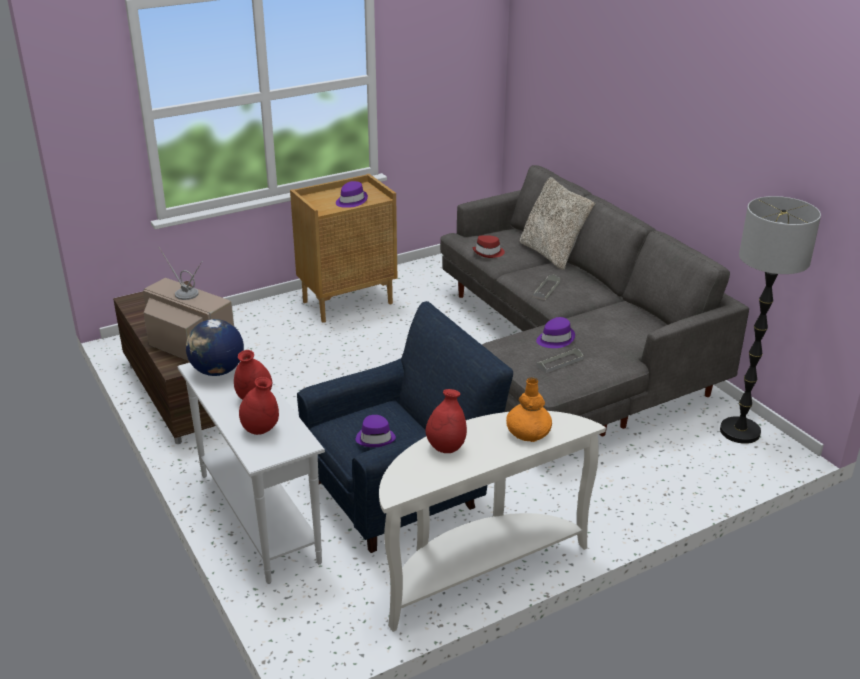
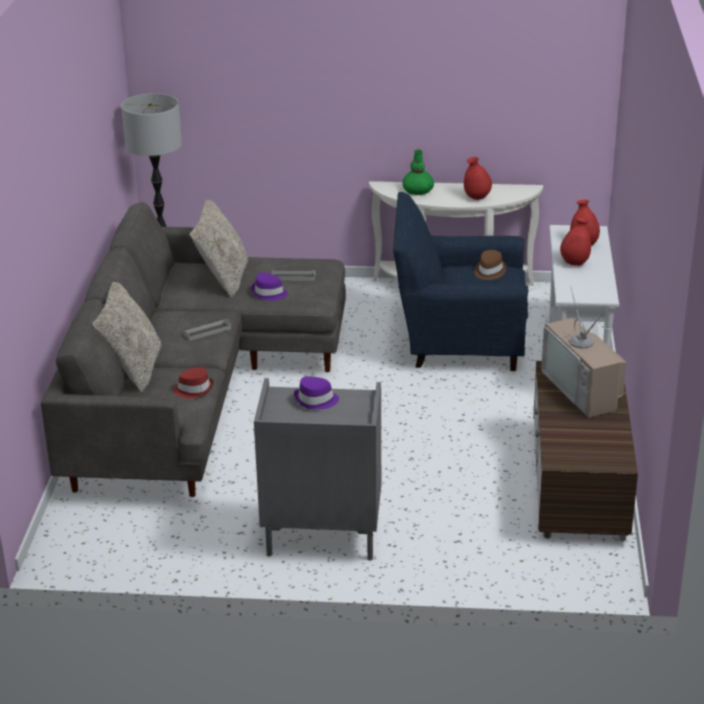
camera: 145 degrees left, 0 degrees up
globe [186,319,244,376] -> none
brown cabinet [290,174,397,323] -> grey cabinet [254,378,381,561]
purple hat [356,415,396,447] -> brown hat [474,250,507,280]
orange vase [506,377,552,442] -> green vase [402,150,434,195]
none -> beige pillow [190,200,248,298]

